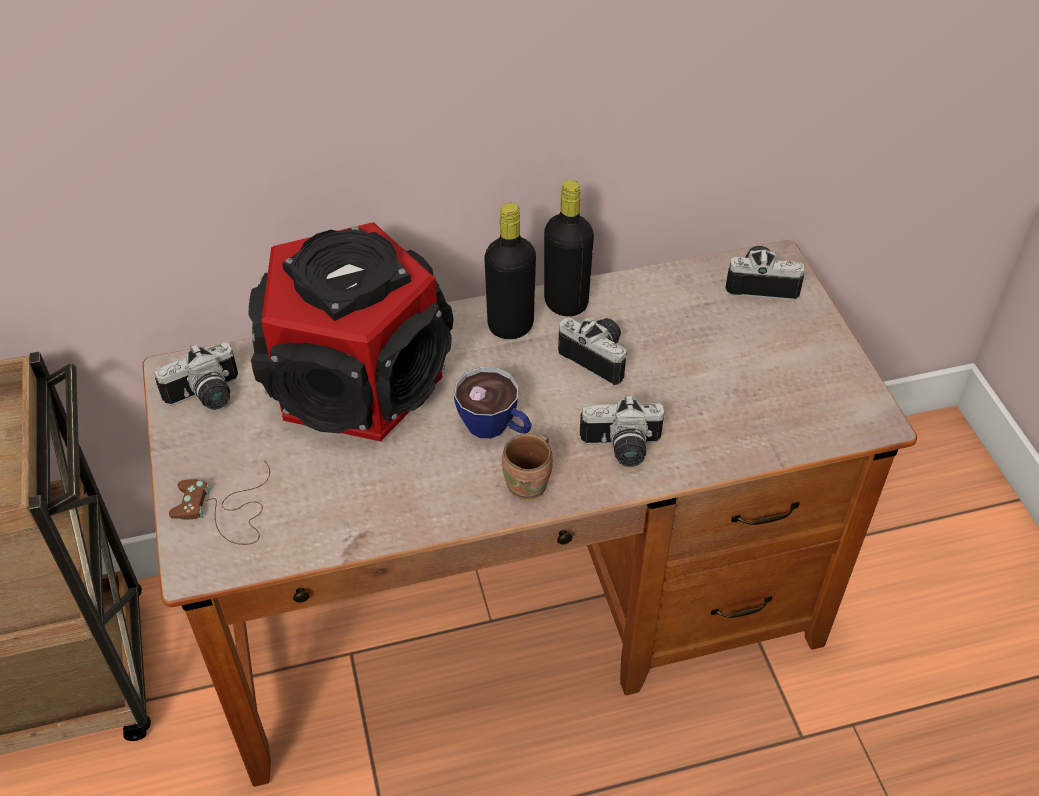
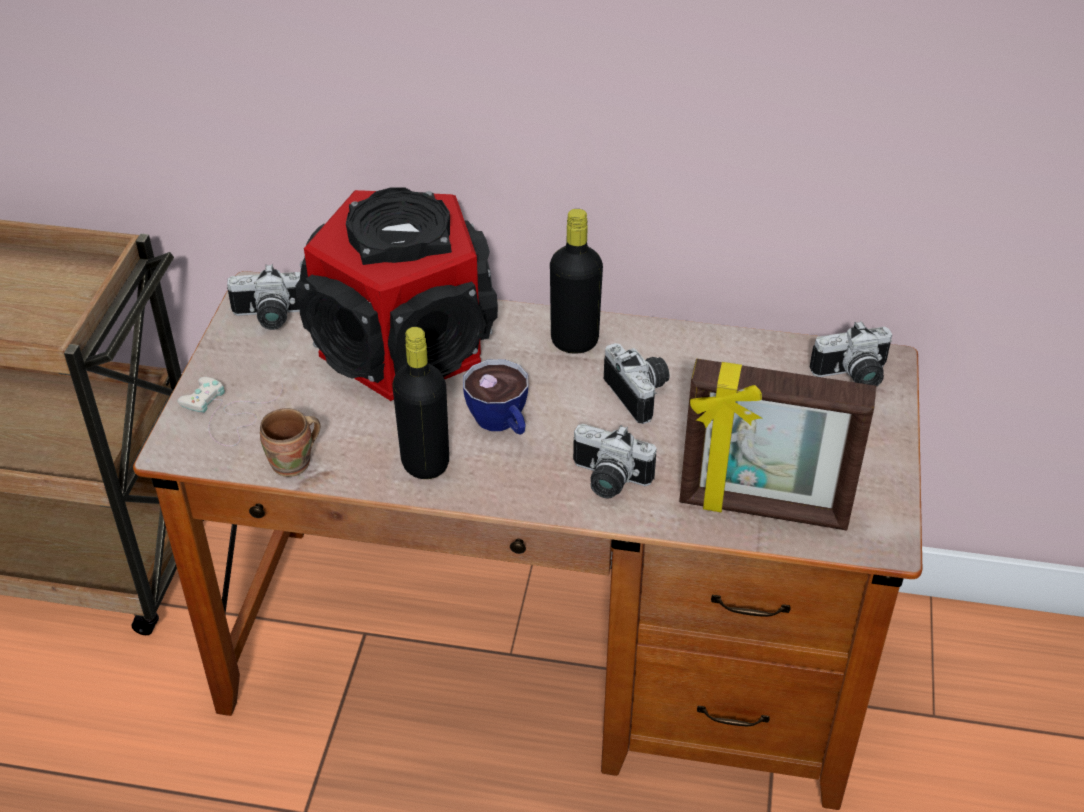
camera: 25 degrees right, 5 degrees down
brown game controller [169,461,270,545] -> white game controller [178,377,283,446]
brown mug [502,434,553,500] -> brown mug moved to [260,408,320,477]
black bottle [544,180,594,316] -> black bottle moved to [392,327,449,479]
camera [725,246,804,300] -> camera turned 135 degrees clockwise [810,321,892,387]
none -> picture frame [679,359,876,530]

